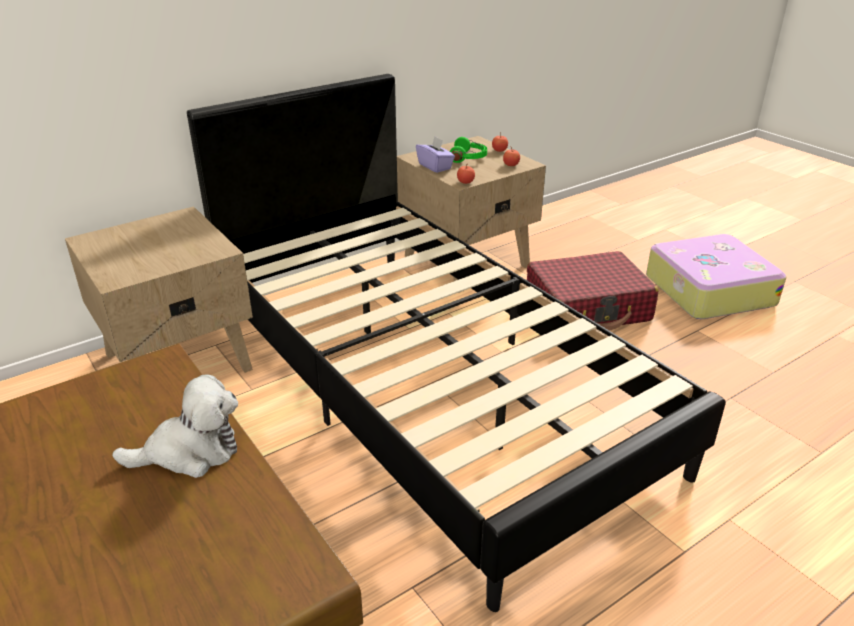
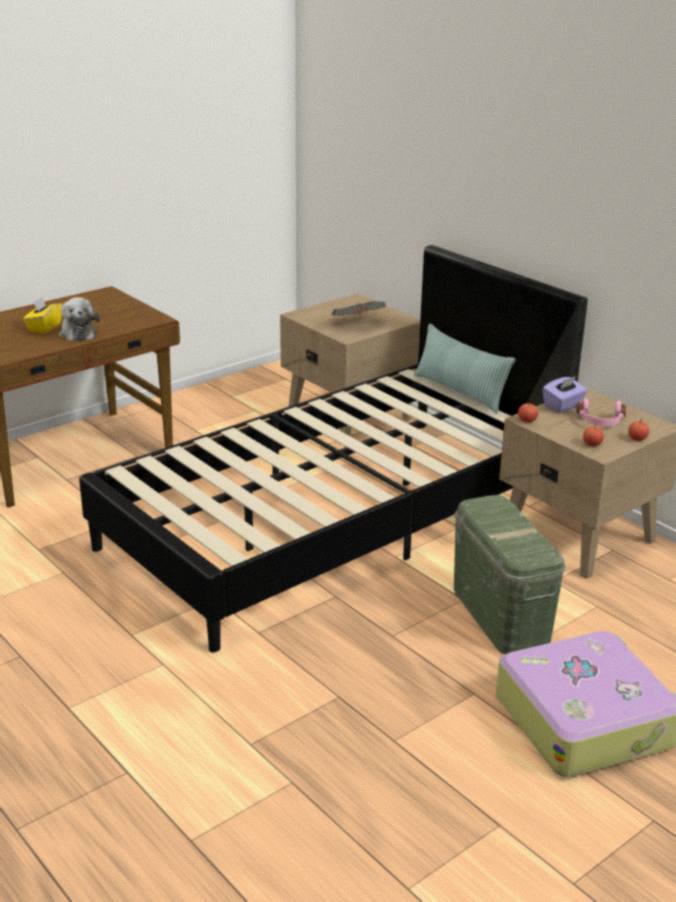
camera: 85 degrees right, 5 degrees down
green headphones [450,137,487,163] -> pink headphones [576,398,627,426]
red suitcase [527,251,658,331] -> green storage box [454,495,565,654]
none -> yellow tissue box [23,297,62,334]
none -> newspaper [331,301,386,316]
none -> pillow [414,324,516,413]

